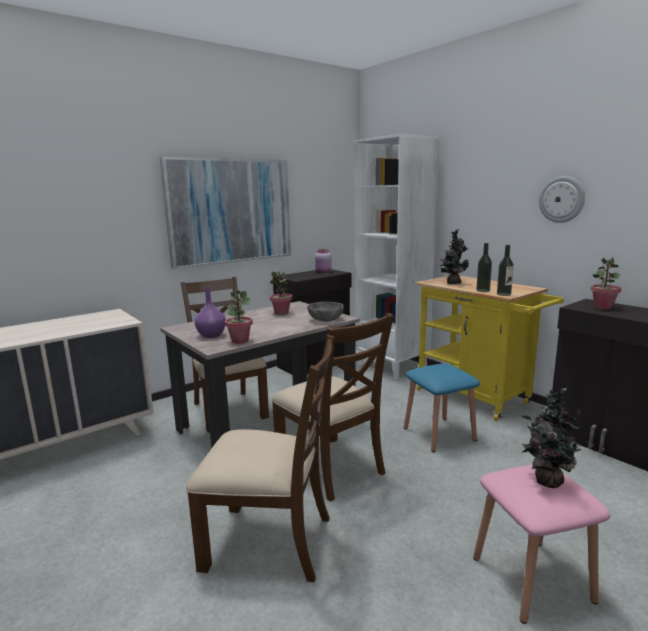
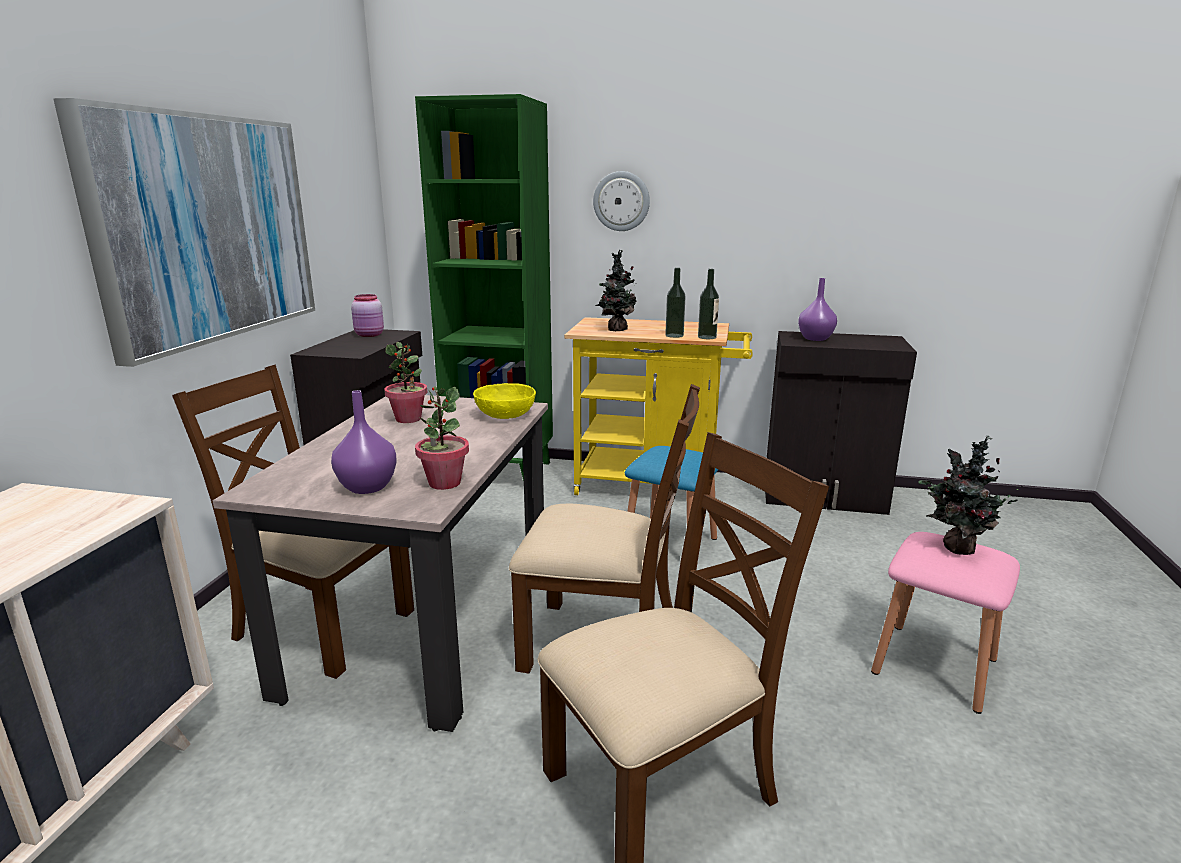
camera: 40 degrees left, 5 degrees up
grey bowl [307,302,344,322] -> yellow bowl [473,383,536,419]
white bookcase [354,134,440,380] -> green bookcase [415,94,553,481]
wall clock [539,176,585,223] -> wall clock moved to [593,171,650,231]
potted plant [590,258,621,309] -> purple vase [798,278,837,341]

